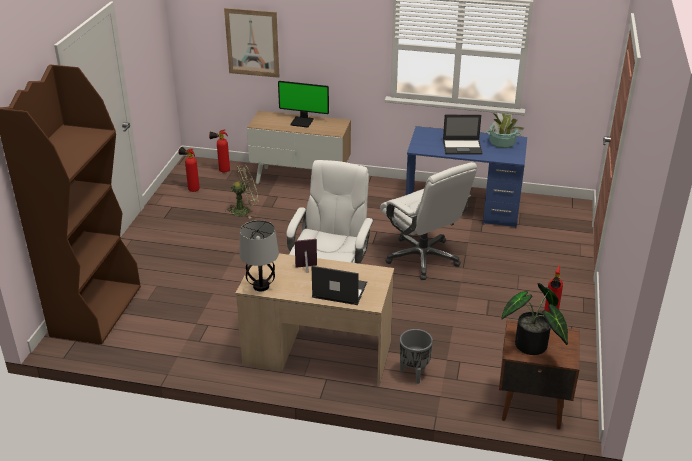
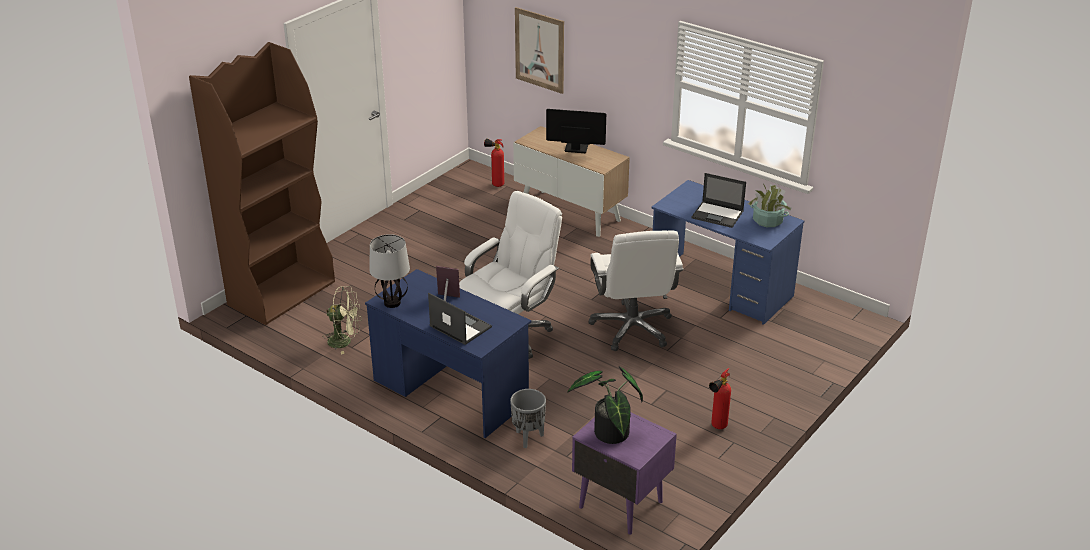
camera: 25 degrees right, 0 degrees up
fire extinguisher [178,147,200,192] -> none
green fan [228,164,258,219] -> green fan moved to [323,286,362,354]
beige desk [235,253,394,386] -> blue desk [365,269,531,438]
monitor [278,81,329,128] -> monitor turned 150 degrees clockwise [546,109,606,153]
brown nightstand [499,320,580,430] -> purple nightstand [572,412,677,535]

